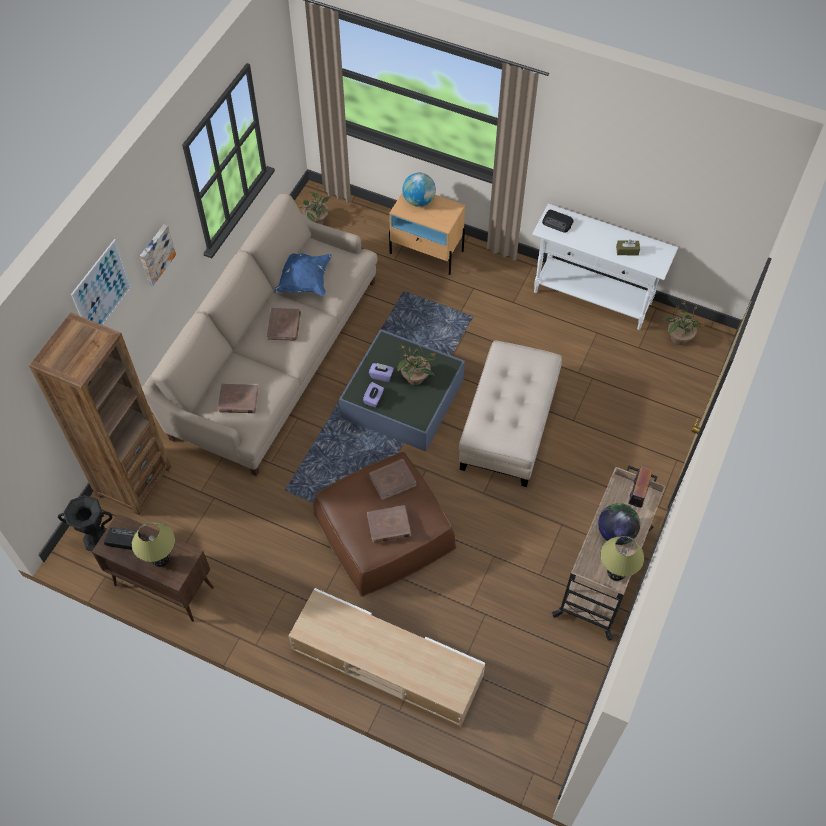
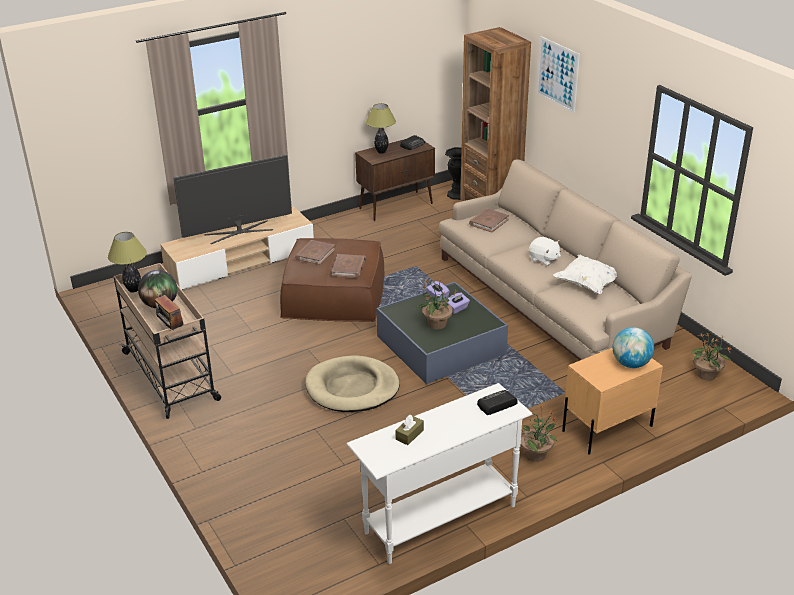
camera: 125 degrees right, 25 degrees down
picture [140,224,176,286] -> none
brown book [267,308,301,341] -> white plush toy [529,237,561,266]
blue pillow [274,253,332,296] -> white pillow [553,254,617,295]
beige ottoman [459,340,562,487] -> beige dog bed [305,356,400,412]
potted plant [662,302,704,345] -> potted plant moved to [521,405,557,462]
none -> television [173,154,292,244]

